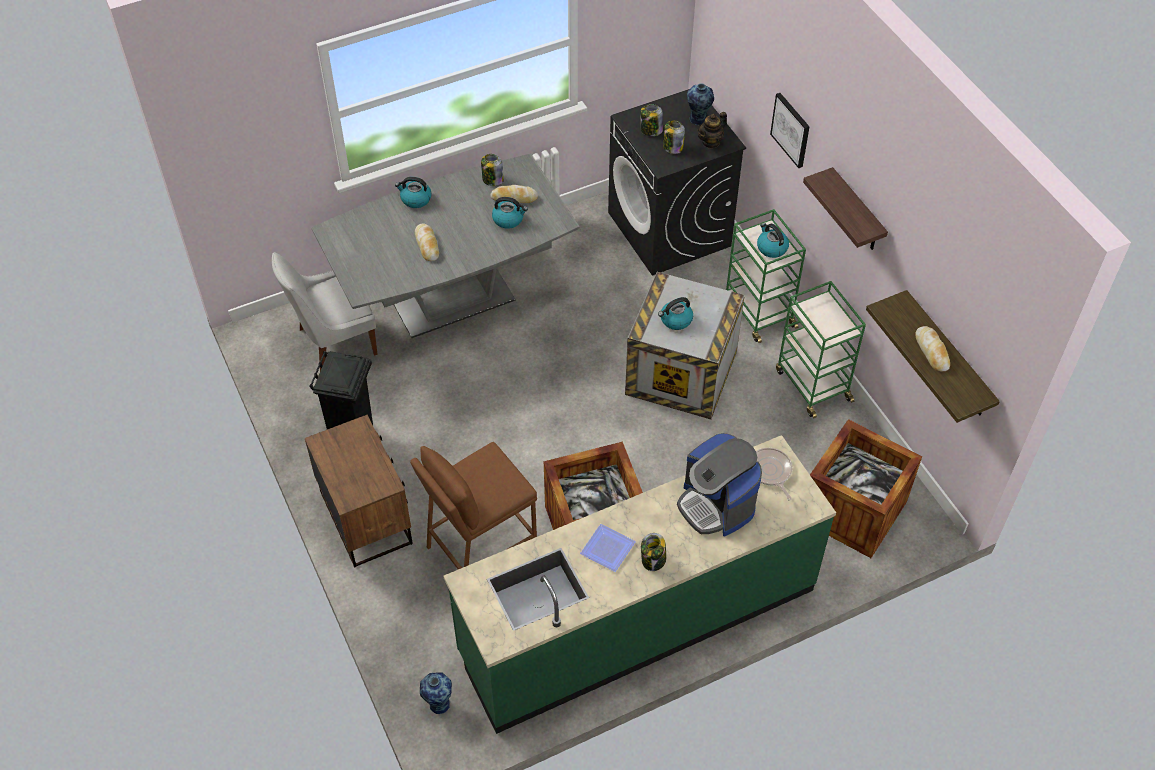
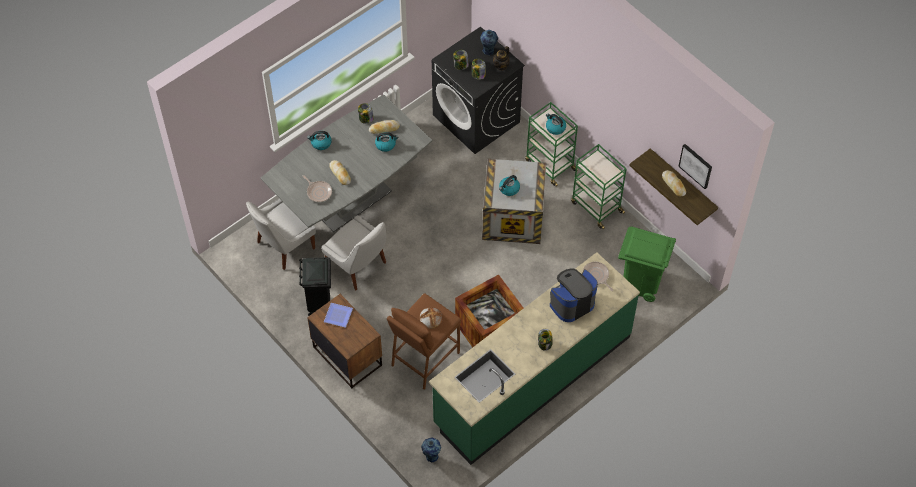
camera: 15 degrees left, 5 degrees up
plate [580,524,636,572] -> plate moved to [324,303,353,328]
coffee machine [677,433,762,537] -> coffee machine turned 105 degrees clockwise [550,269,598,322]
picture [770,93,809,168] -> picture moved to [678,144,712,189]
shelf [803,167,888,250] -> none
crate [810,419,922,558] -> green trash can [618,226,676,302]
none -> frying pan [303,175,332,202]
none -> white chair [321,215,386,291]
none -> bread [420,307,443,329]

